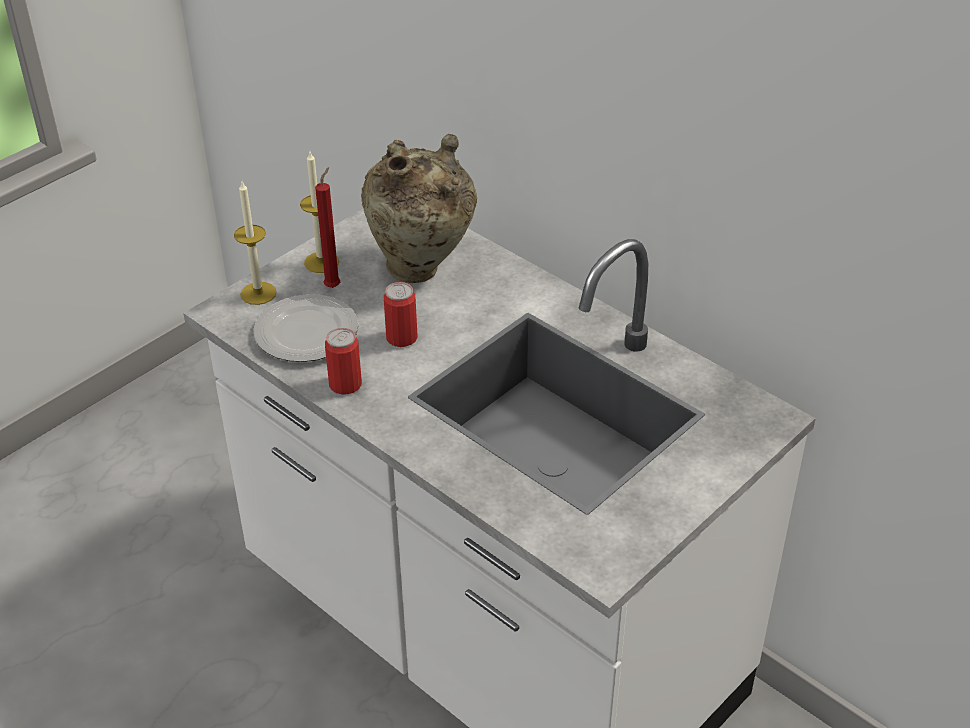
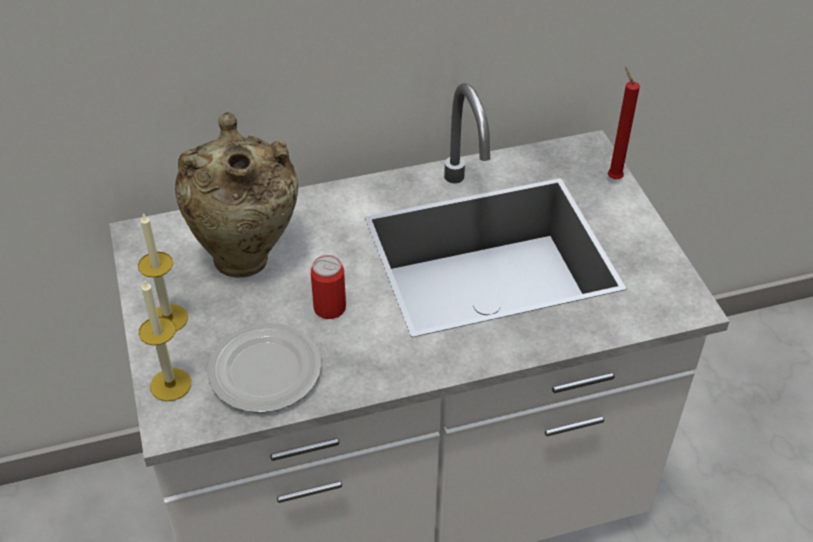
camera: 60 degrees left, 5 degrees up
red candle [315,167,340,288] -> red candle moved to [608,67,640,179]
can [325,328,362,395] -> none

